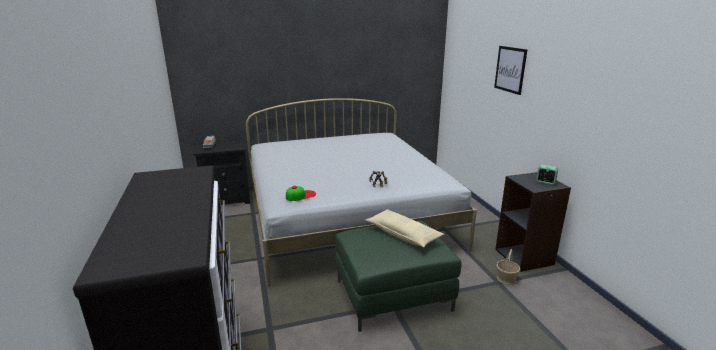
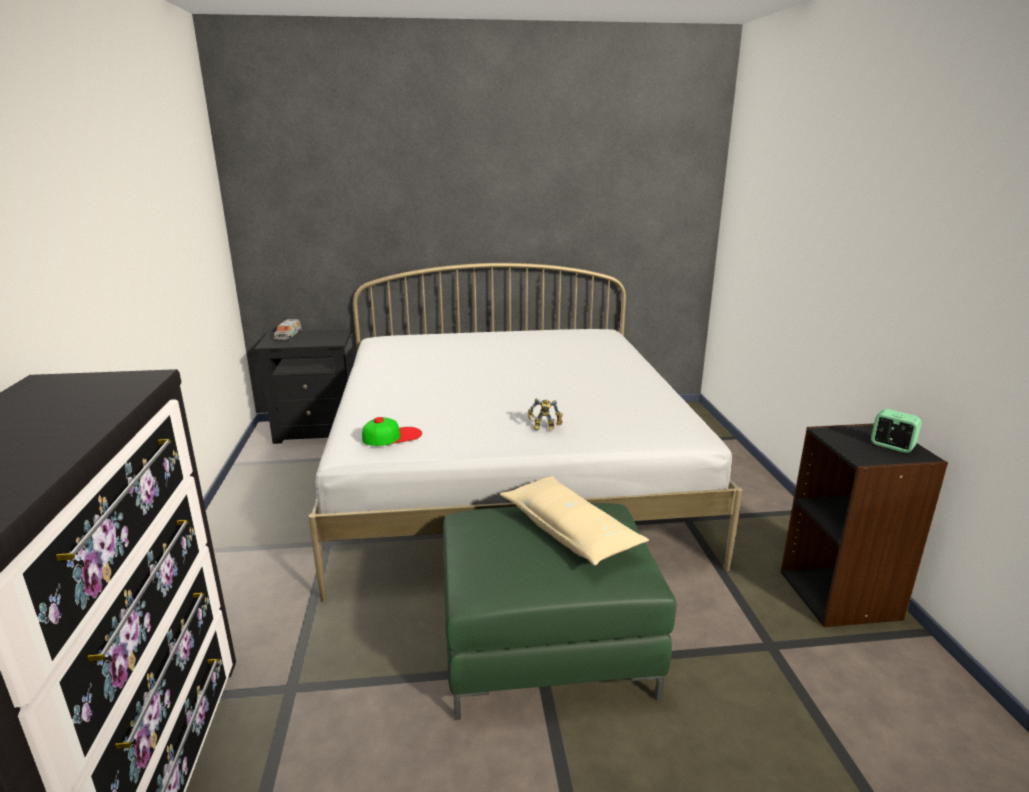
camera: 10 degrees right, 0 degrees up
picture [494,46,527,95] -> none
basket [496,249,520,285] -> none

